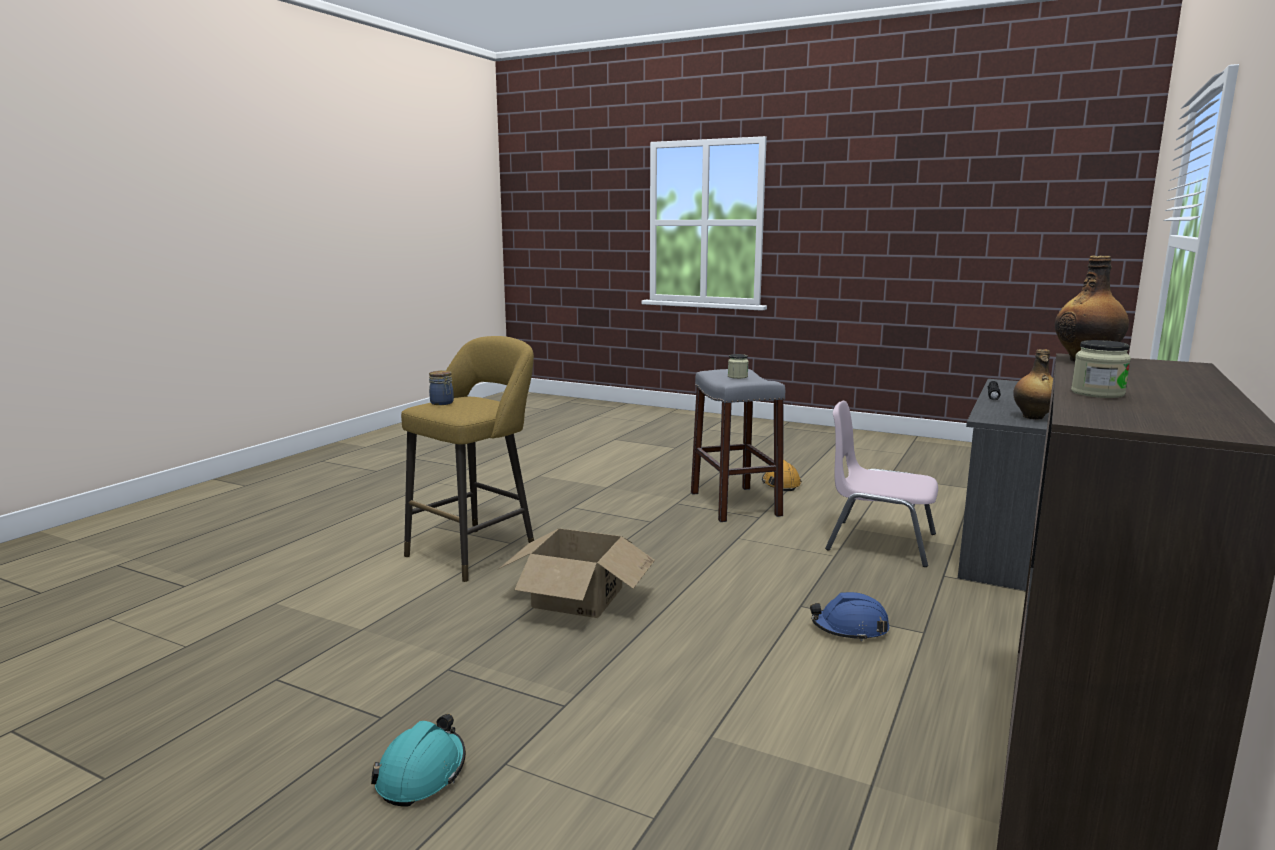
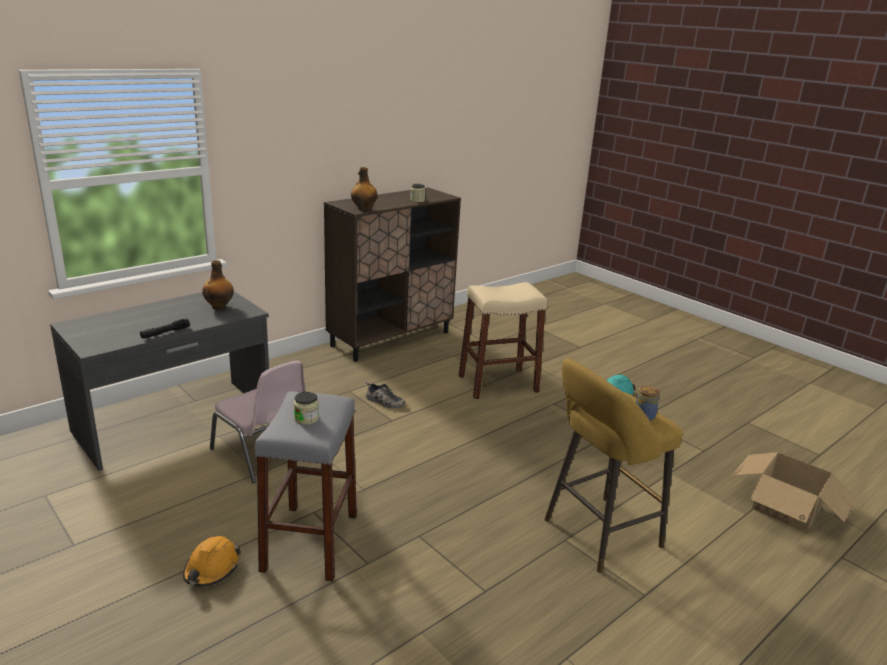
camera: 160 degrees left, 10 degrees up
cardboard box [499,528,655,618] -> cardboard box moved to [732,452,857,532]
blue hard hat [810,592,889,641] -> shoe [366,382,405,409]
none -> beige stool [459,282,548,400]

